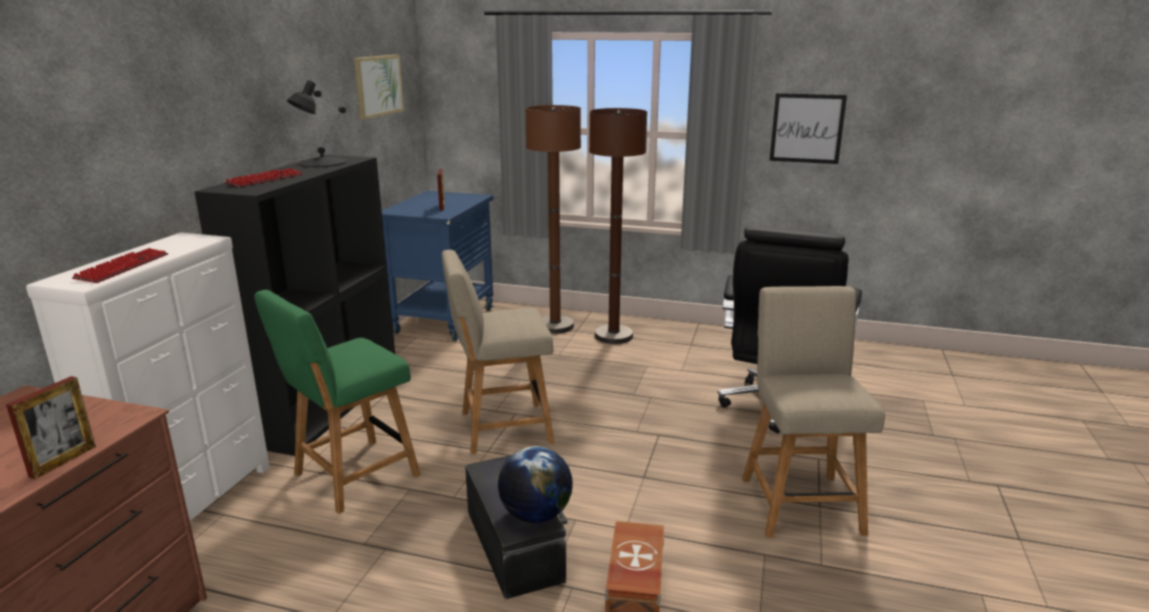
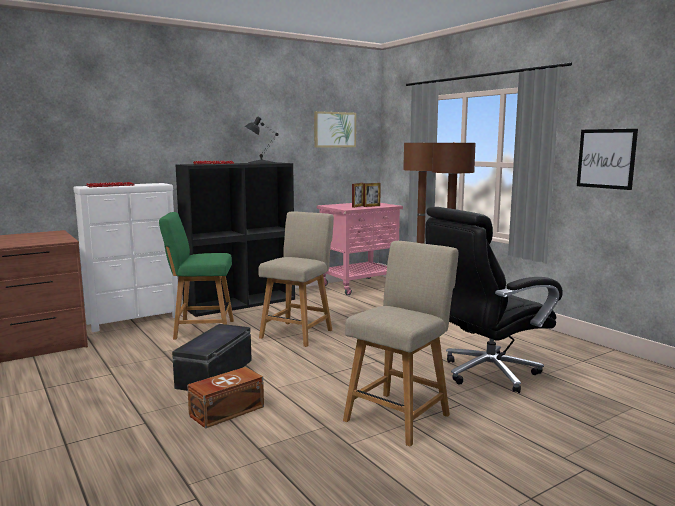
camera: 40 degrees right, 10 degrees down
picture frame [6,376,96,479] -> picture frame moved to [363,183,381,207]
blue cart [382,191,493,341] -> pink cart [317,203,403,295]
beige chair [442,250,555,454] -> beige chair turned 90 degrees clockwise [259,211,334,347]
globe [498,446,573,523] -> none

